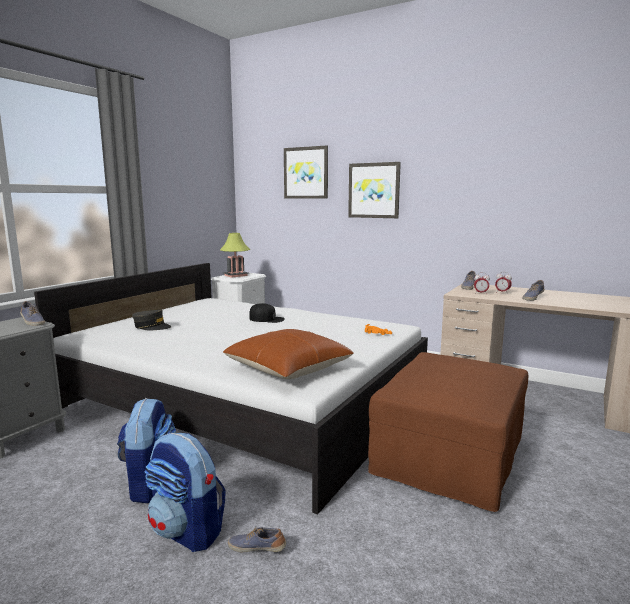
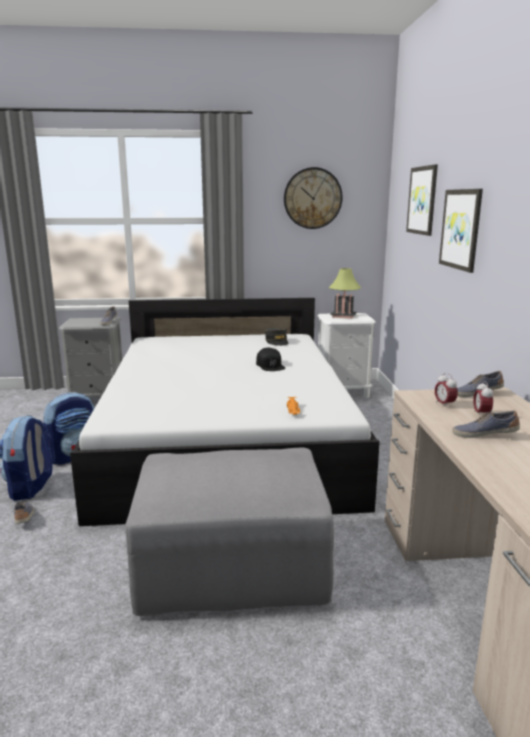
camera: 55 degrees right, 5 degrees up
grey cap [132,310,172,330] -> grey cap moved to [265,328,288,346]
brown pillow [223,329,354,379] -> none
brown ottoman [368,352,528,512] -> grey ottoman [125,447,334,616]
none -> wall clock [284,167,343,229]

